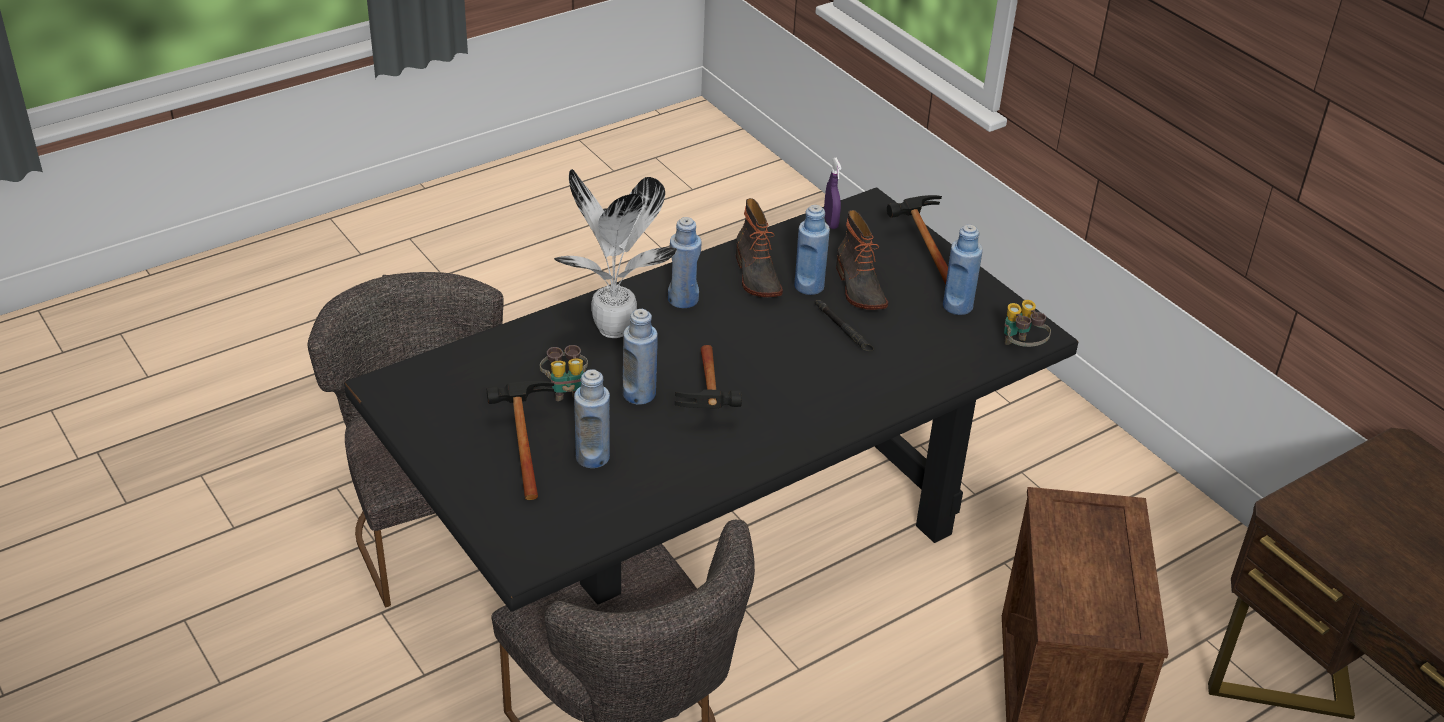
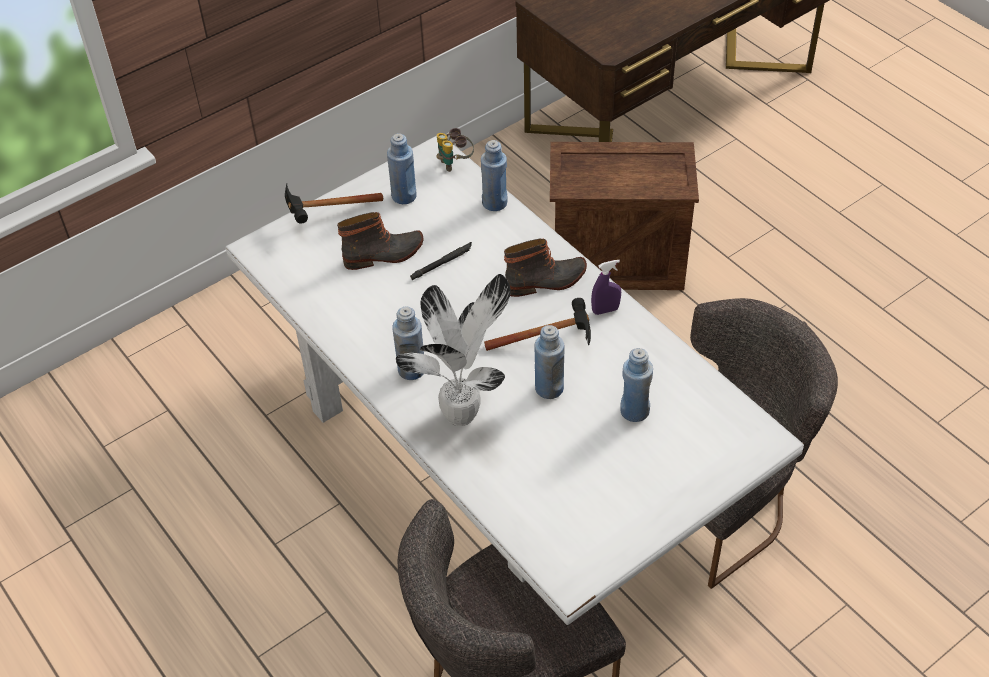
camera: 90 degrees left, 10 degrees up
black dining table [344,187,1078,611] -> white dining table [225,136,804,625]
hammer [487,381,554,500] -> none
binoculars [540,345,588,401] -> none
boot [736,198,783,297] -> boot moved to [504,239,587,297]
blue bottle [794,205,830,295] -> blue bottle moved to [481,140,507,211]
purple spray bottle [824,158,842,229] -> purple spray bottle moved to [591,260,621,315]

